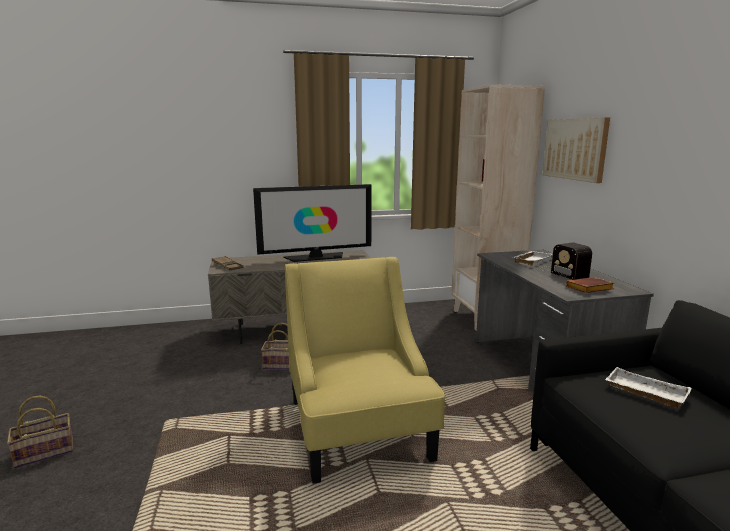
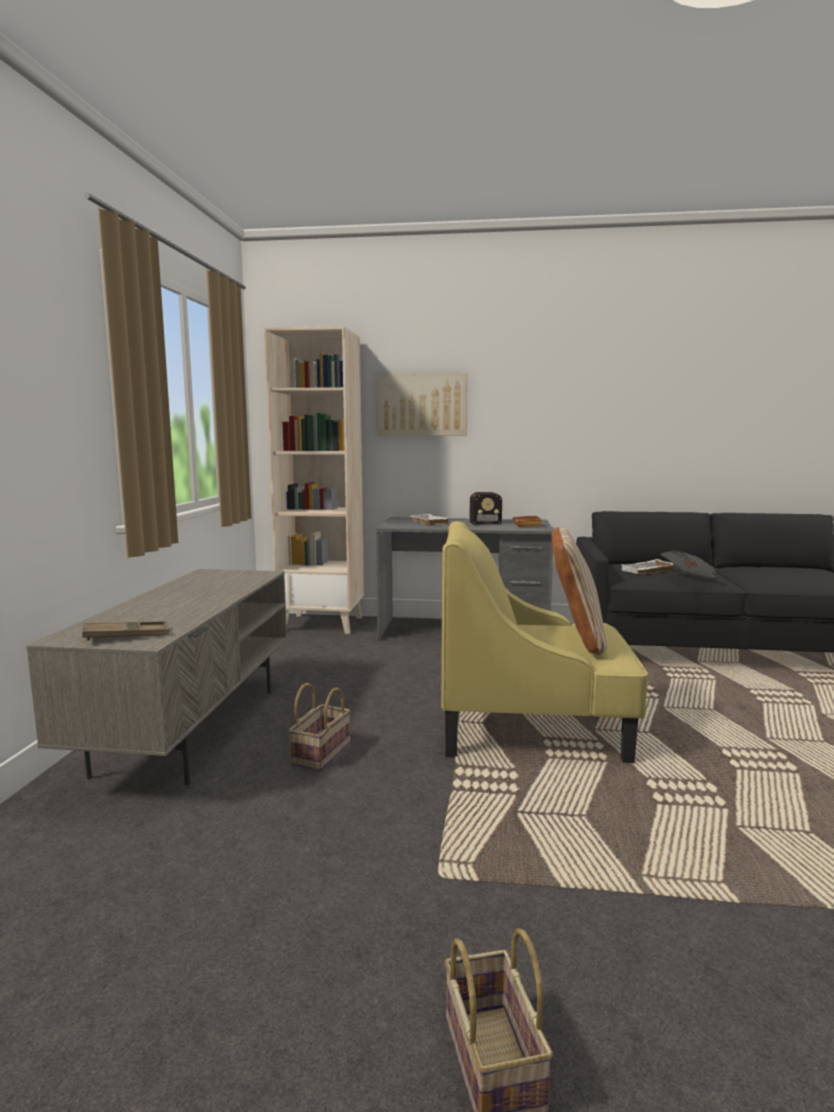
camera: 70 degrees left, 5 degrees down
television [253,184,372,262] -> none
none -> beige pillow [551,527,607,655]
none -> newspaper [661,551,716,577]

